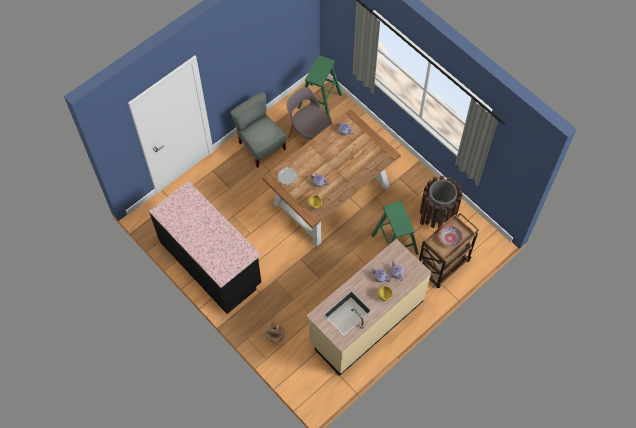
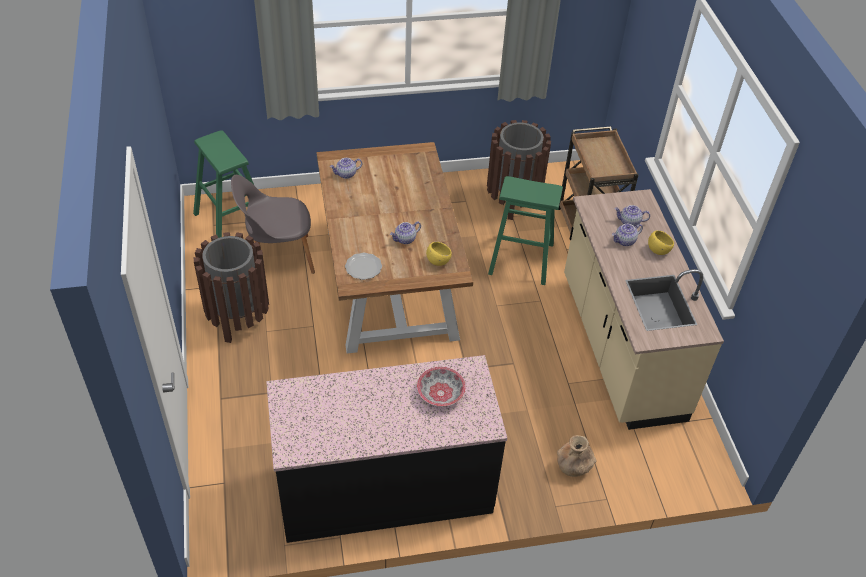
camera: 60 degrees left, 15 degrees down
grey chair [230,92,286,168] -> brown trash can [194,232,269,343]
bowl [439,225,463,247] -> bowl moved to [417,367,466,407]

